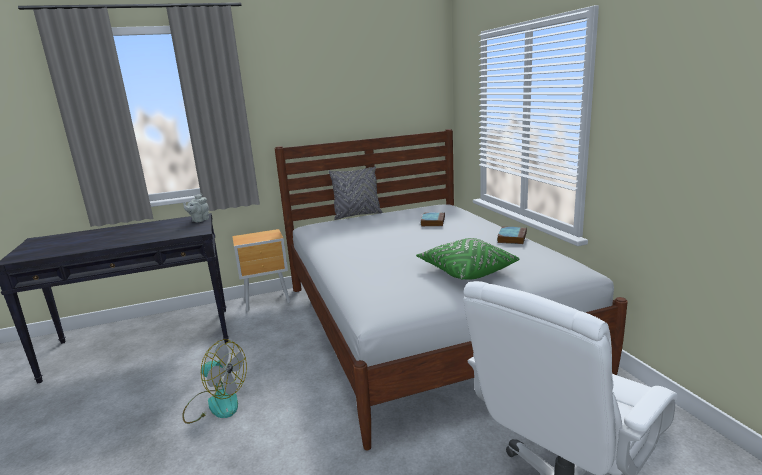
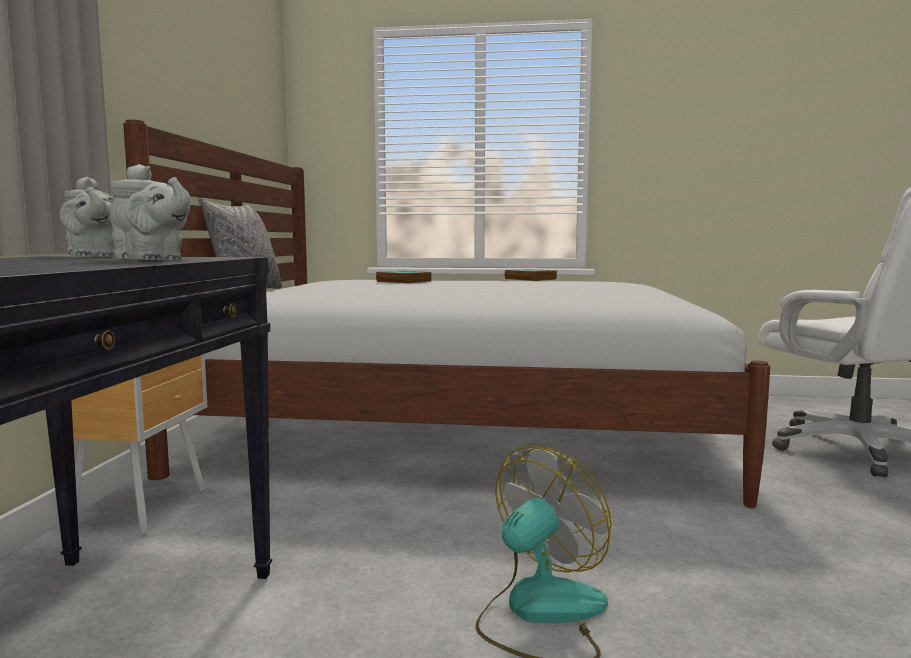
camera: 65 degrees left, 10 degrees down
green pillow [416,238,519,280] -> none
none -> grey teapot [110,164,190,261]

